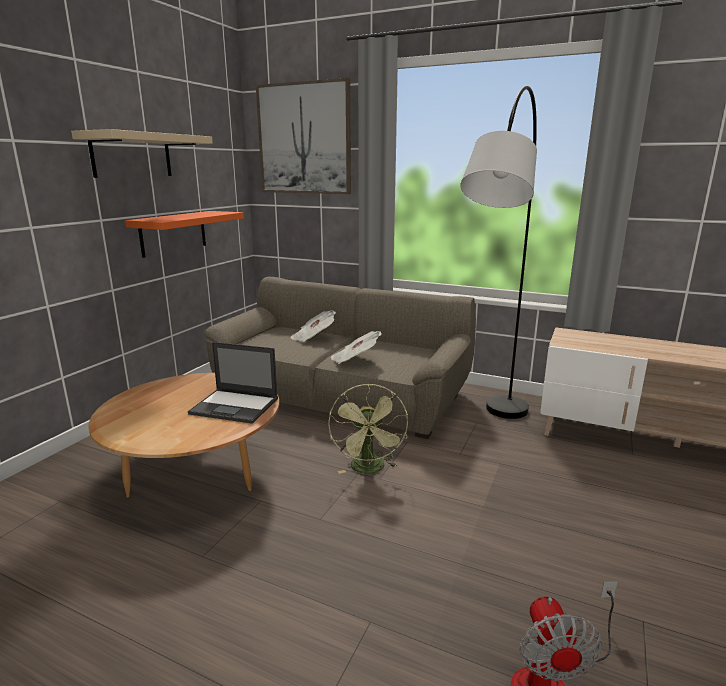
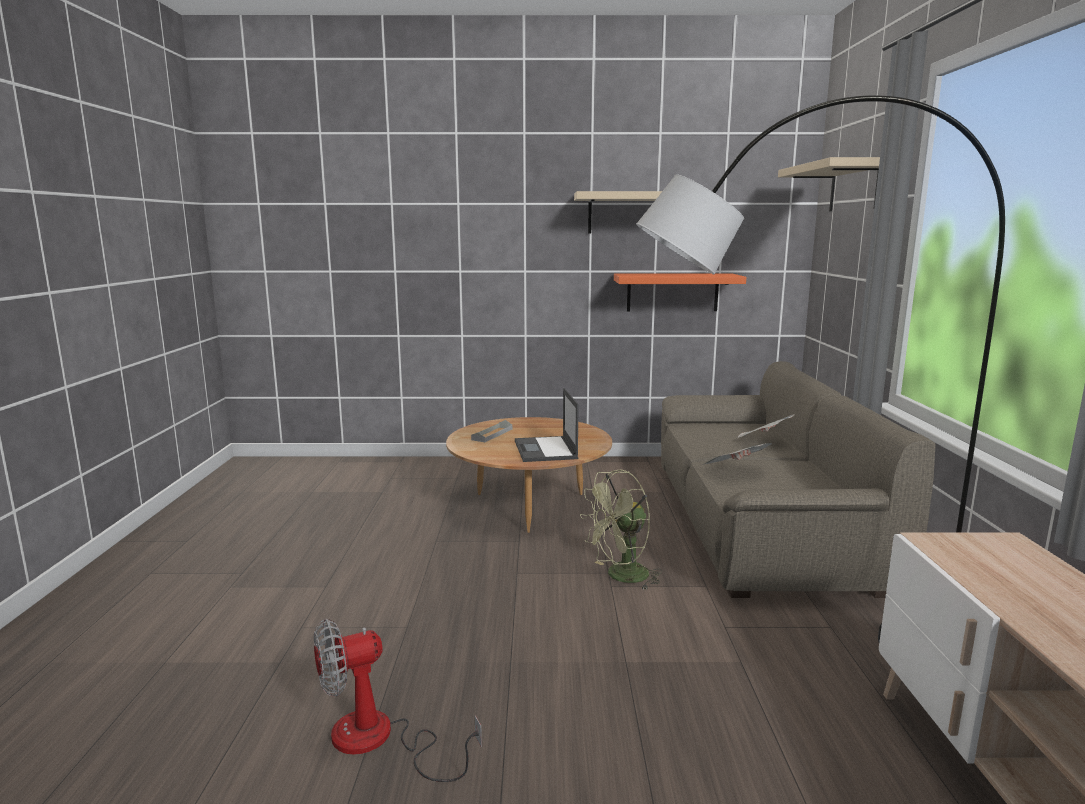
camera: 65 degrees right, 5 degrees down
picture [256,78,351,194] -> beige shelf [778,157,880,211]
none -> grey tray [471,420,512,442]

